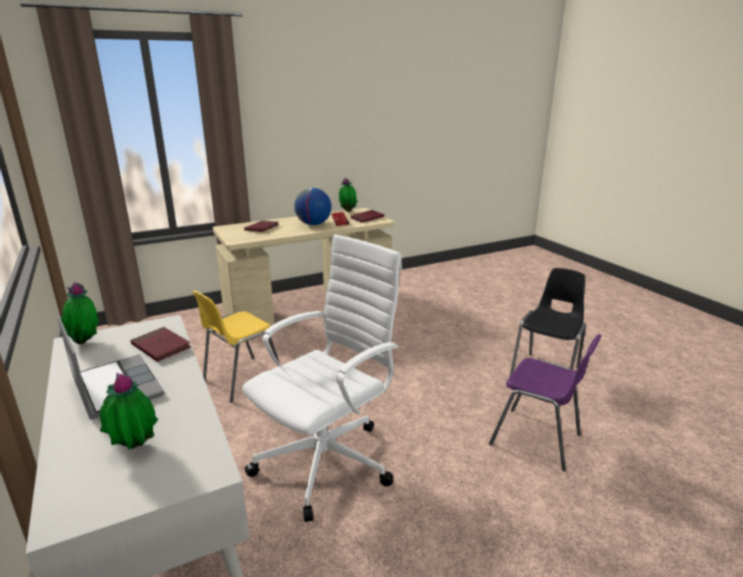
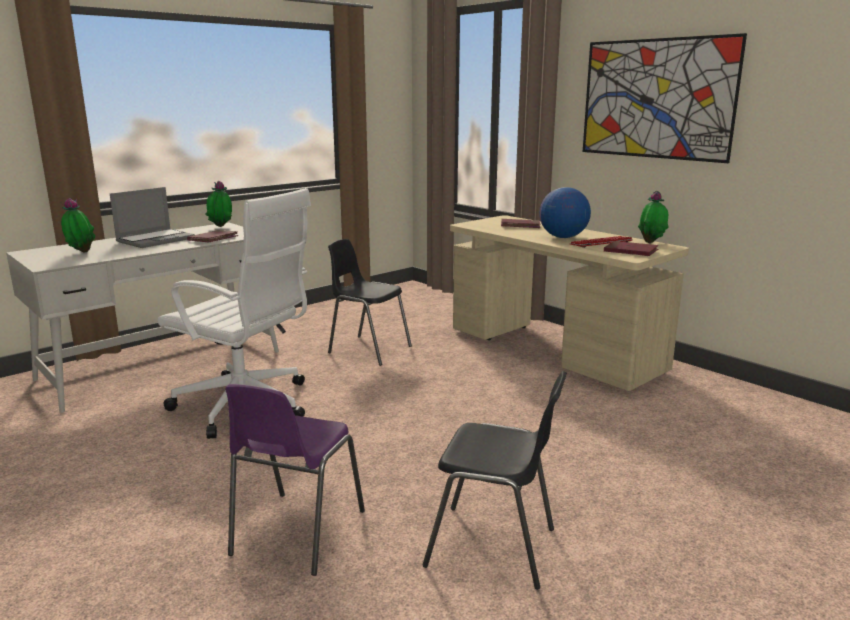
camera: 75 degrees right, 5 degrees down
yellow chair [192,290,280,403] -> black chair [328,239,412,366]
none -> picture [583,33,747,163]

